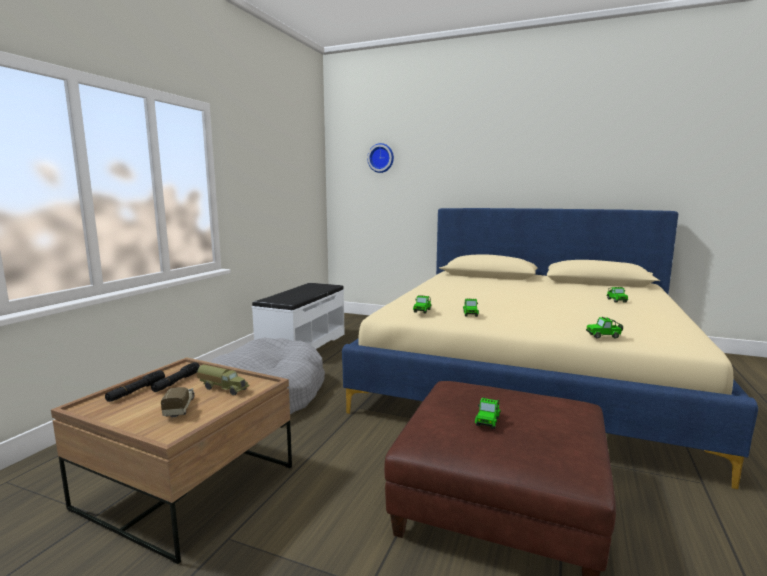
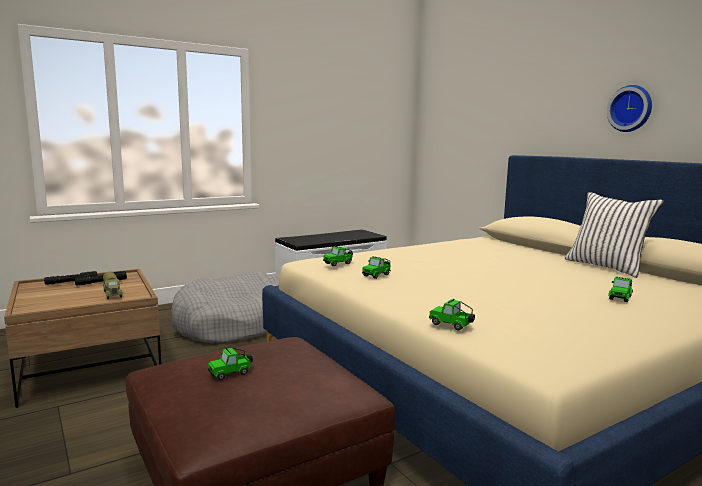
camera: 35 degrees right, 0 degrees up
toy truck [161,387,195,418] -> none
wall clock [367,143,394,173] -> wall clock moved to [607,85,652,132]
none -> white pillow [565,192,664,278]

